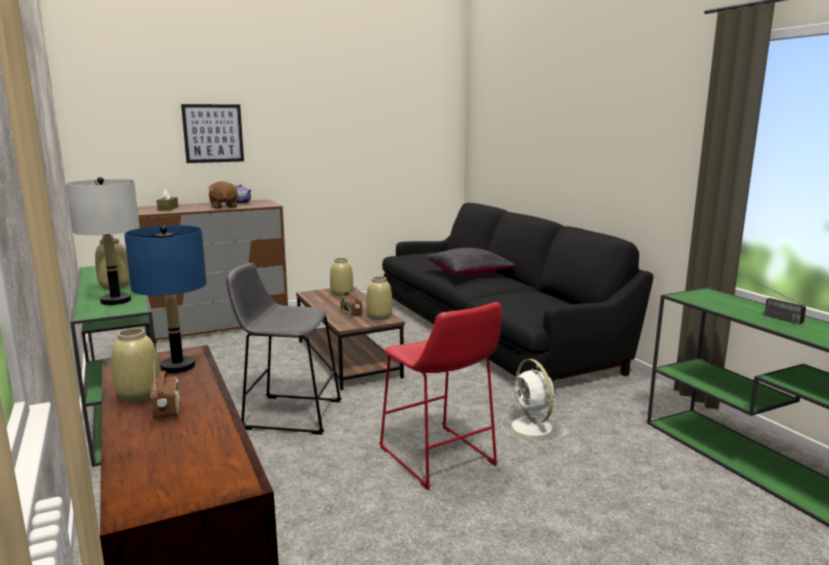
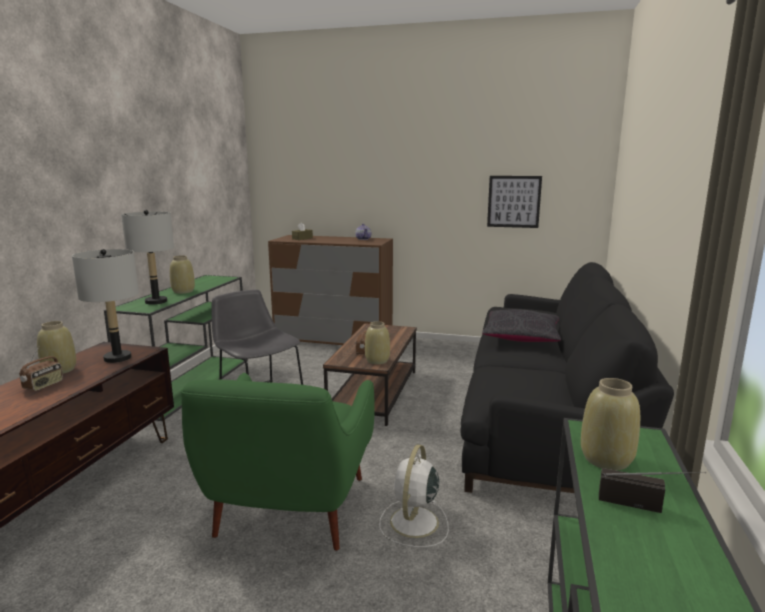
camera: 40 degrees right, 0 degrees up
blue table lamp [124,225,207,373] -> grey table lamp [72,249,139,363]
picture [181,104,244,163] -> picture moved to [487,176,542,228]
brown plush toy [208,181,239,209] -> none
beige vase [330,258,353,296] -> beige vase moved to [581,378,640,470]
red stool [379,302,502,490] -> green armchair [181,373,375,551]
radio [755,281,806,324] -> radio turned 105 degrees clockwise [599,468,706,513]

